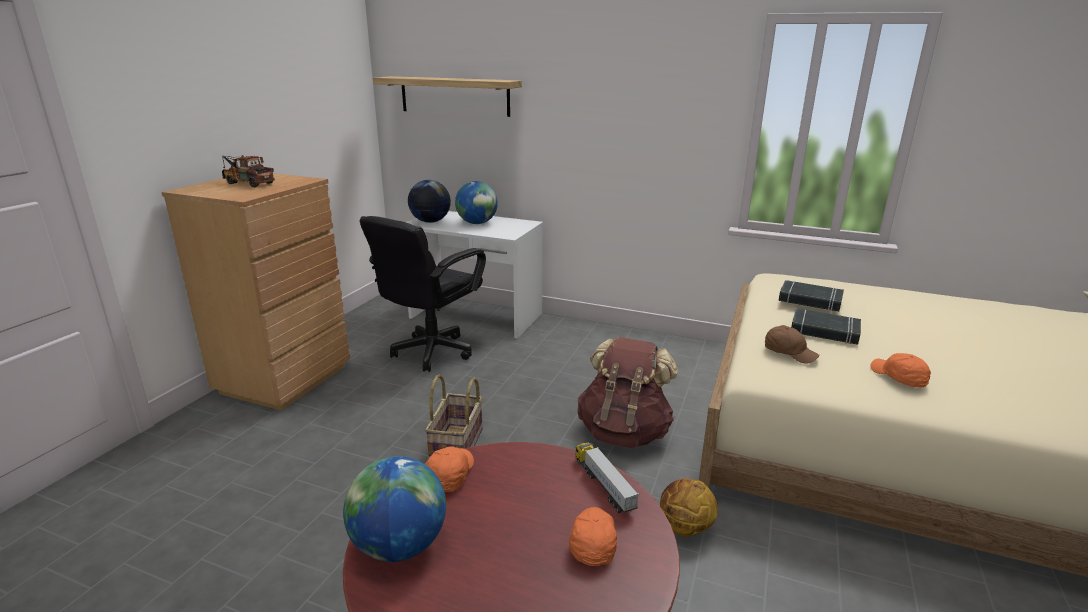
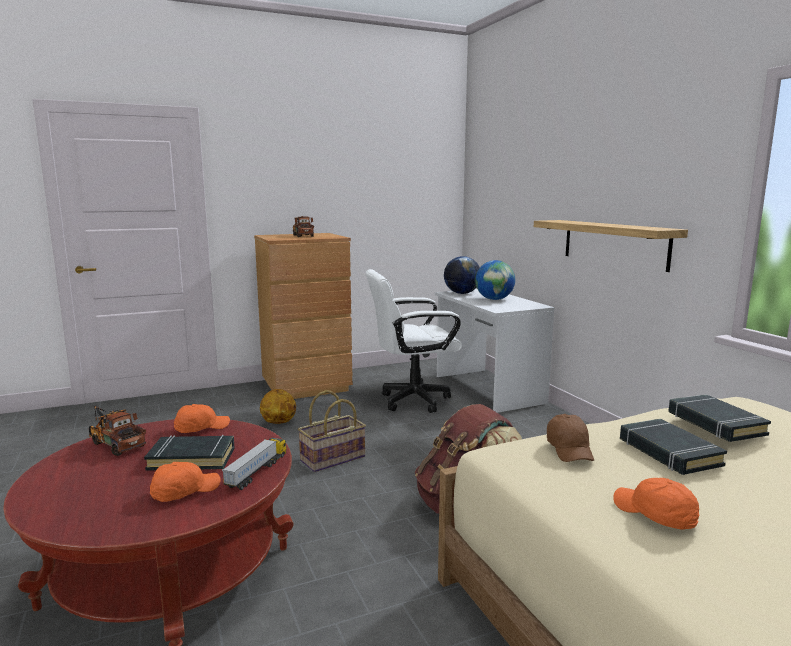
camera: 45 degrees right, 10 degrees down
globe [343,456,446,562] -> toy truck [89,406,146,456]
black office chair [360,216,486,372] -> white office chair [365,269,462,413]
shelf [373,76,522,117] -> shelf moved to [534,220,688,272]
basketball [660,478,718,537] -> basketball moved to [260,389,296,424]
orange cap [870,353,931,387] -> orange cap turned 60 degrees counterclockwise [613,478,700,530]
none -> black book [144,435,235,471]

